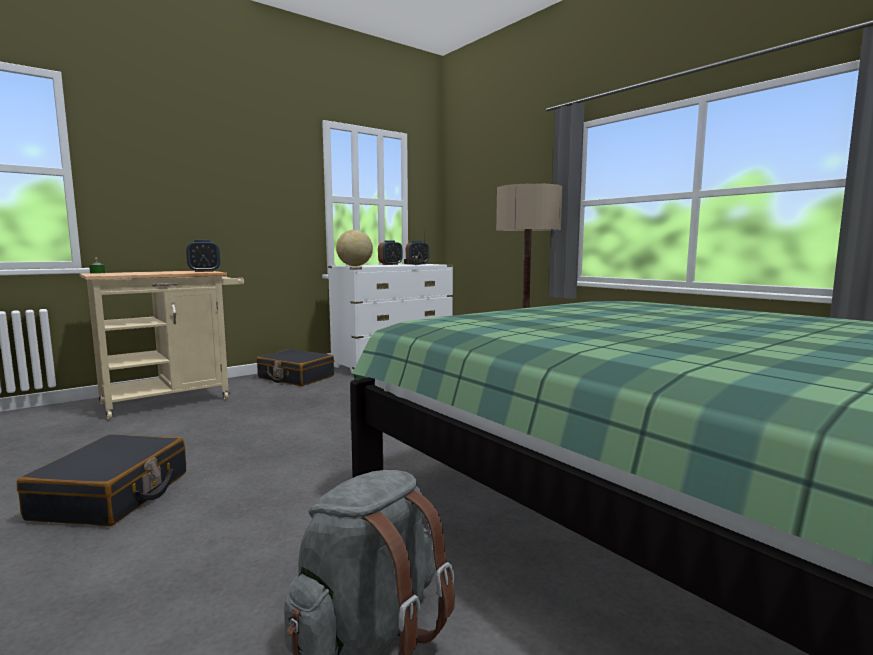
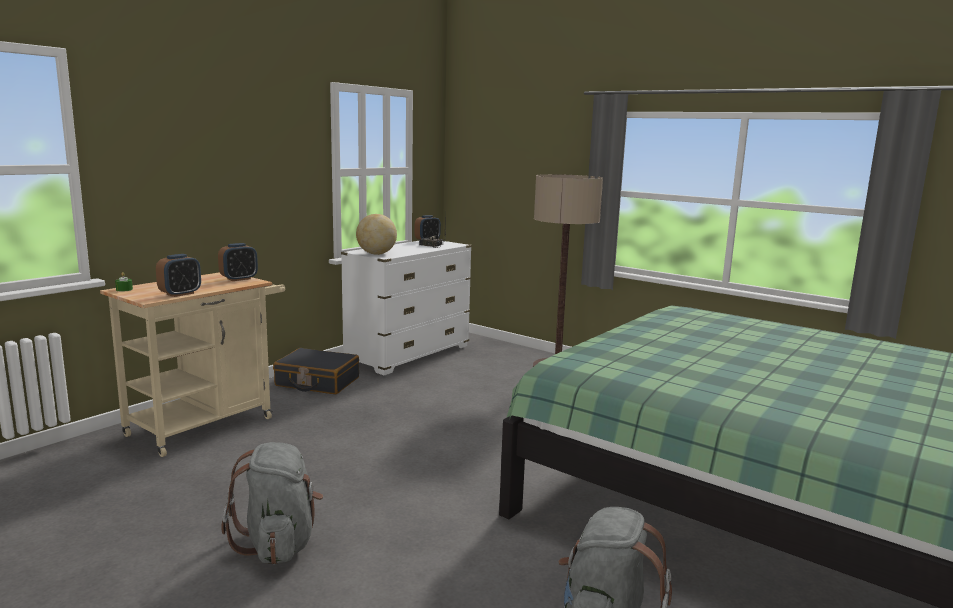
camera: 15 degrees left, 5 degrees up
black suitcase [17,434,186,526] -> grey backpack [221,442,323,564]
alarm clock [378,241,402,265] -> alarm clock moved to [156,254,201,297]

